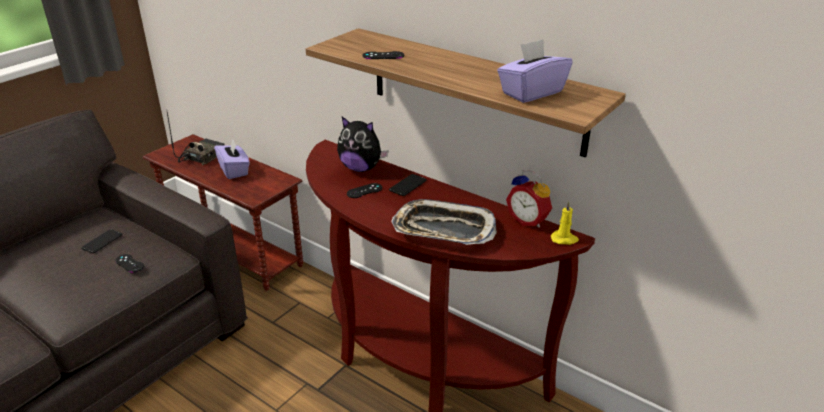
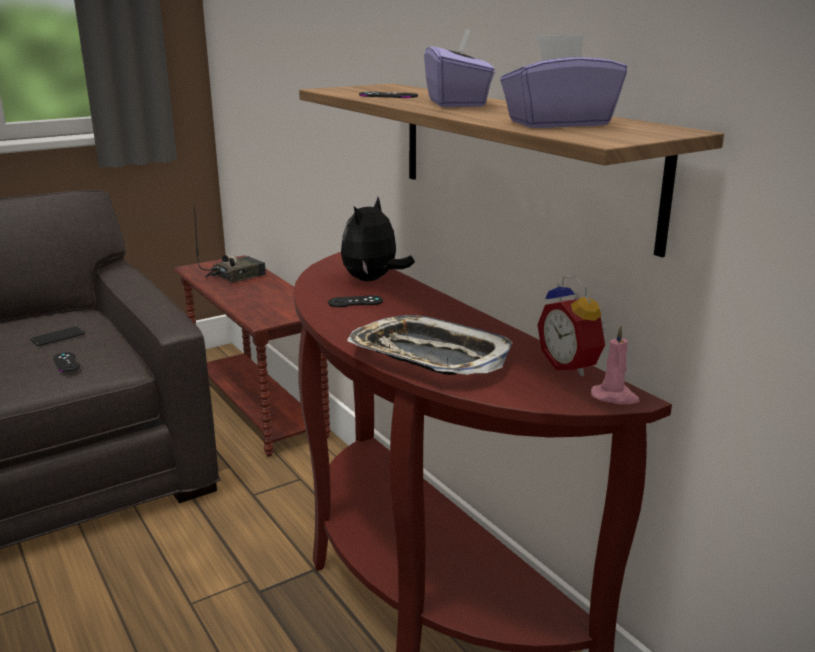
camera: 20 degrees right, 10 degrees down
purple tissue box [214,139,250,179] -> purple tissue box moved to [424,30,495,107]
plush toy [337,117,389,172] -> plush toy turned 75 degrees clockwise [341,197,415,281]
phone [389,174,427,196] -> none
yellow candle [551,202,579,245] -> pink candle [591,326,640,405]

